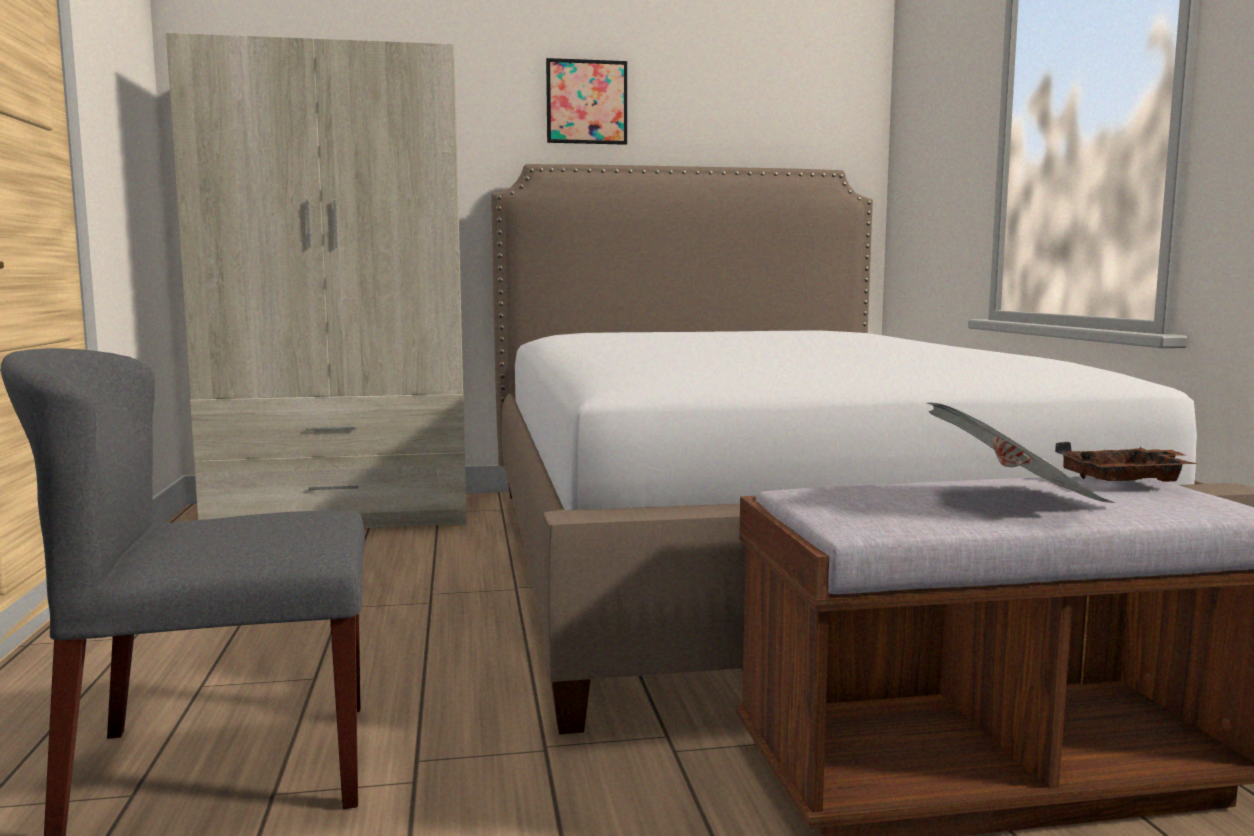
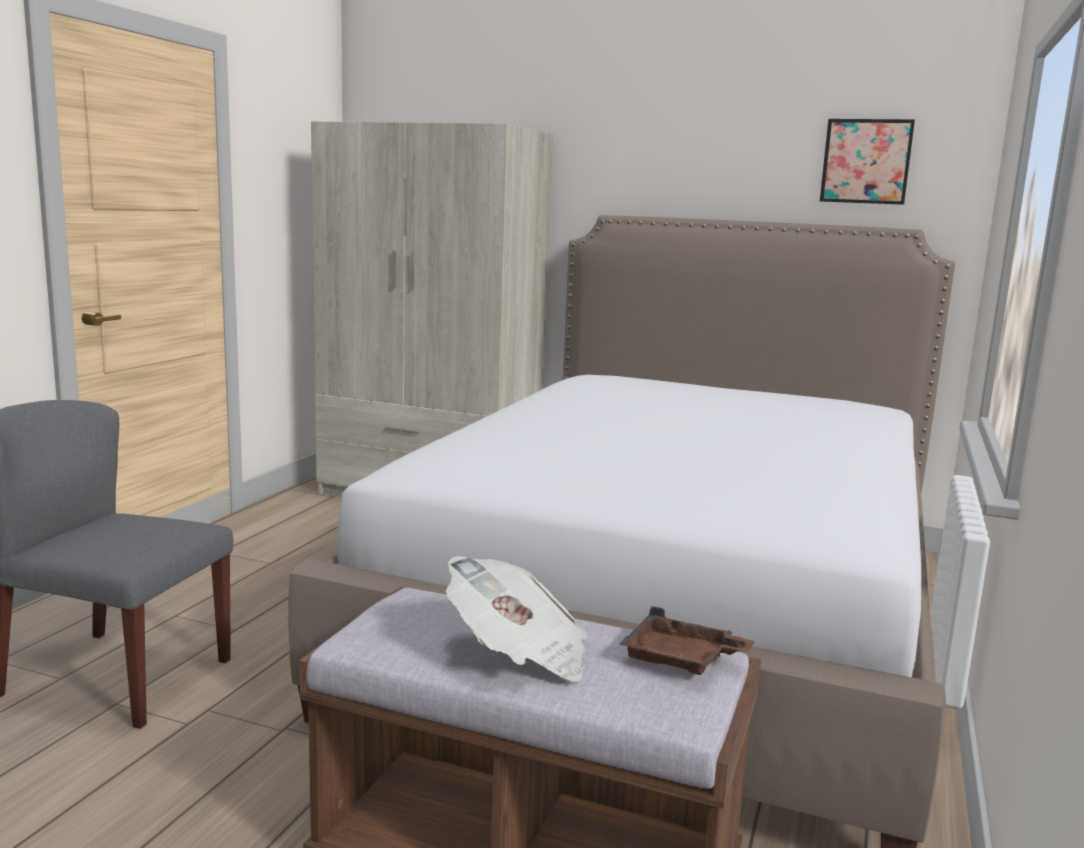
camera: 30 degrees right, 5 degrees up
picture [546,58,627,145] -> picture moved to [820,119,915,205]

